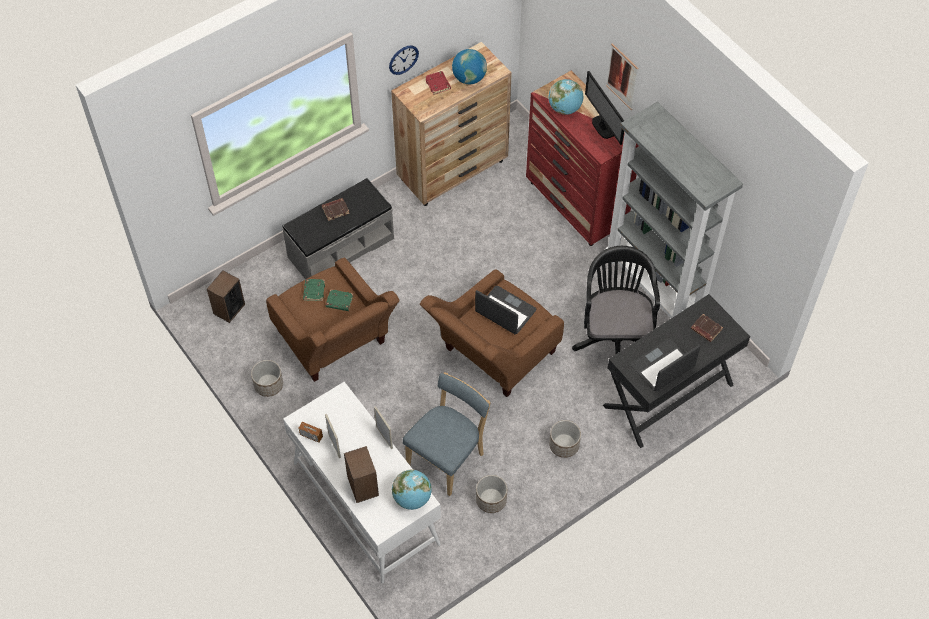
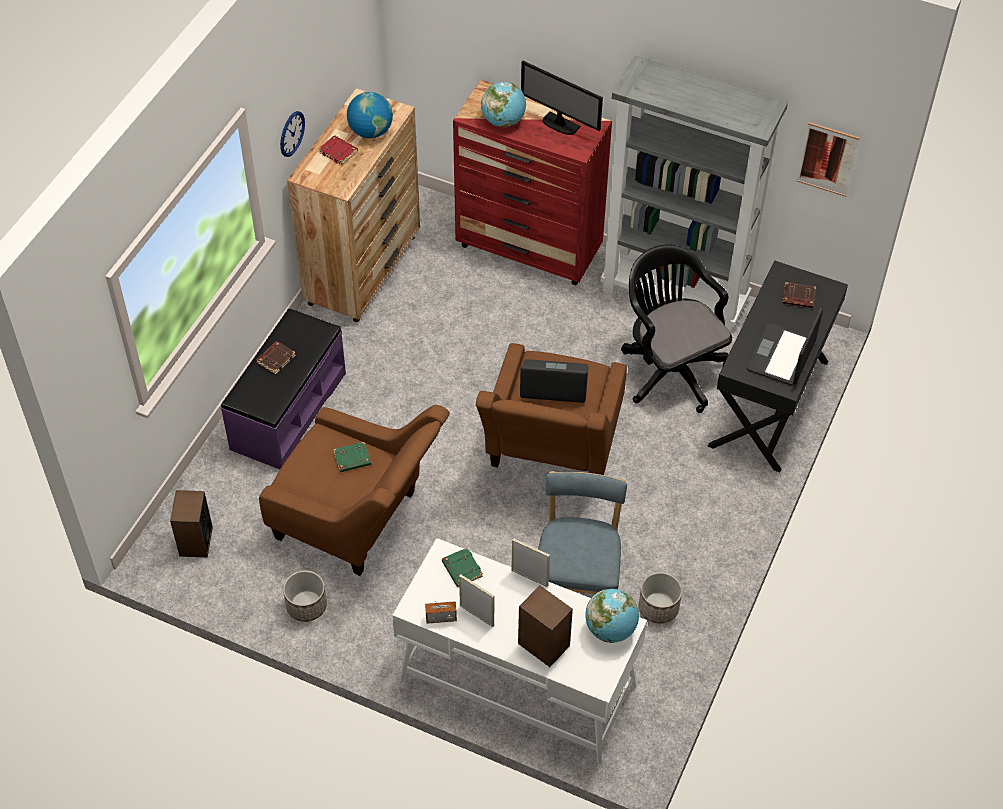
camera: 30 degrees left, 5 degrees down
grey bench [282,178,394,279] -> purple bench [221,308,346,469]
green book [303,279,325,301] -> green book moved to [442,548,483,587]
planter [549,420,581,458] -> none
picture [606,43,638,110] -> picture moved to [797,122,860,197]

